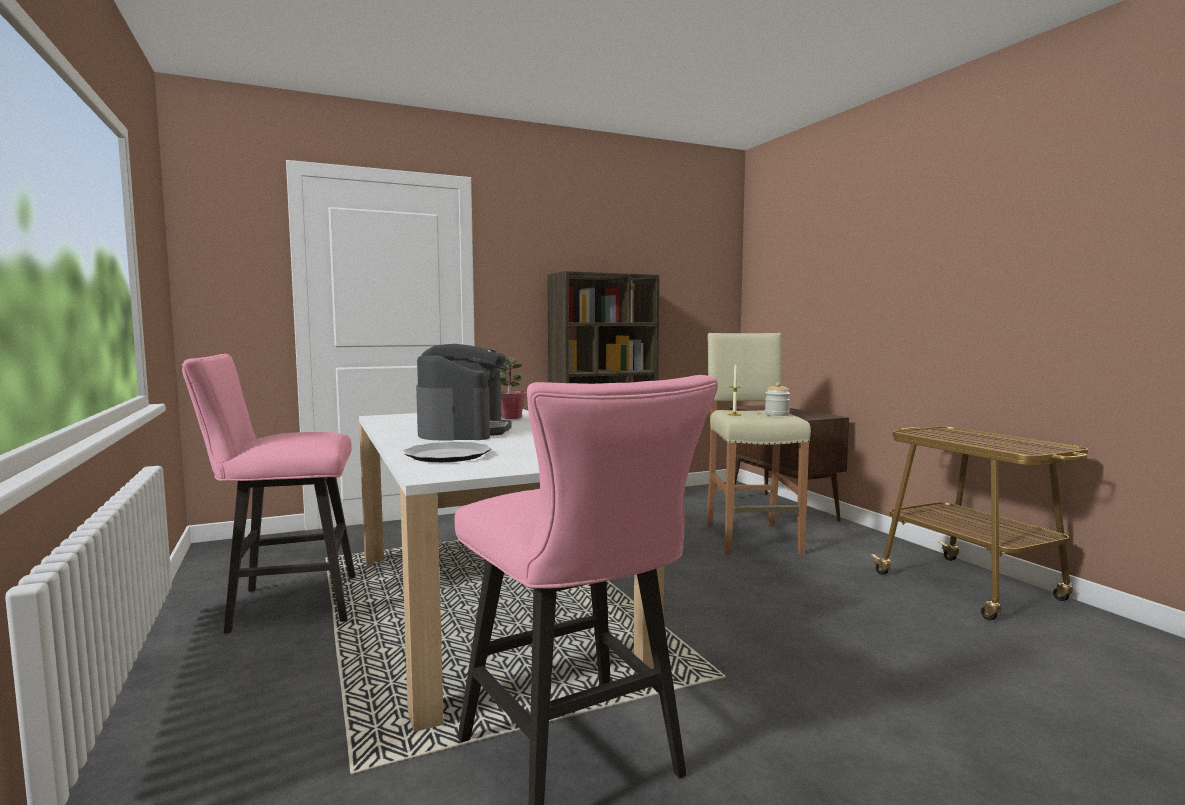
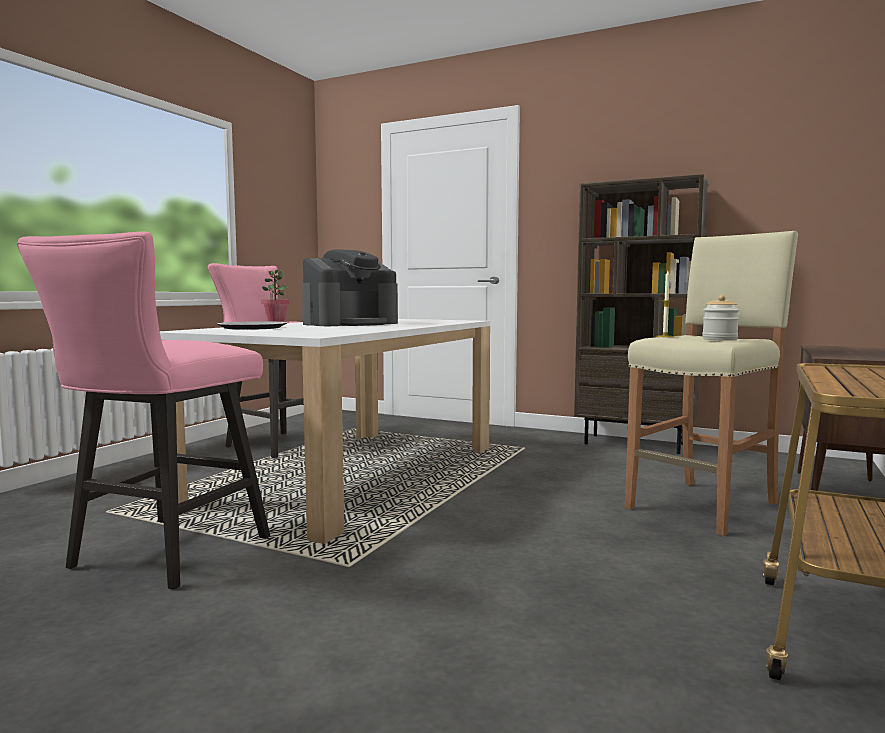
camera: 50 degrees right, 0 degrees up
potted plant [499,357,527,419] -> potted plant moved to [262,270,290,322]

